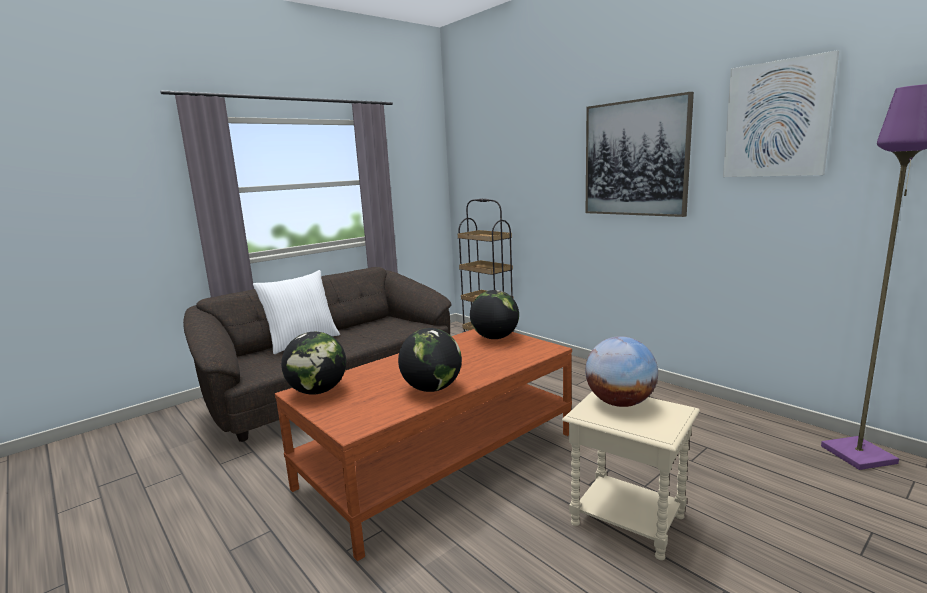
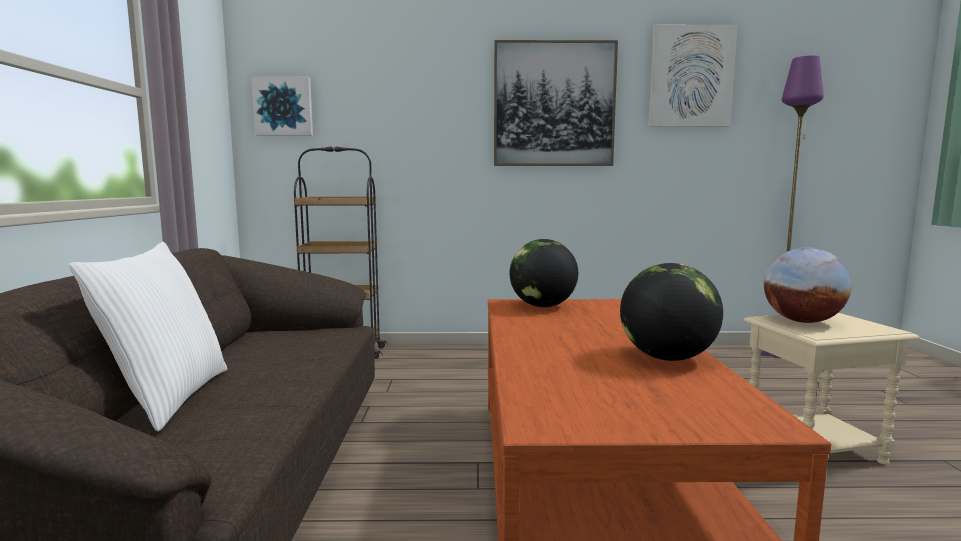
camera: 50 degrees left, 5 degrees down
globe [281,332,346,395] -> none
none -> picture [251,77,313,136]

